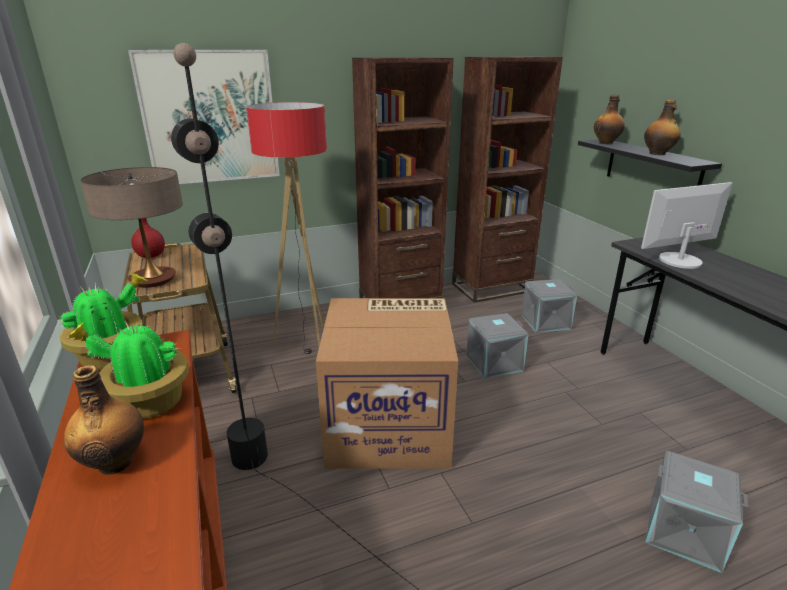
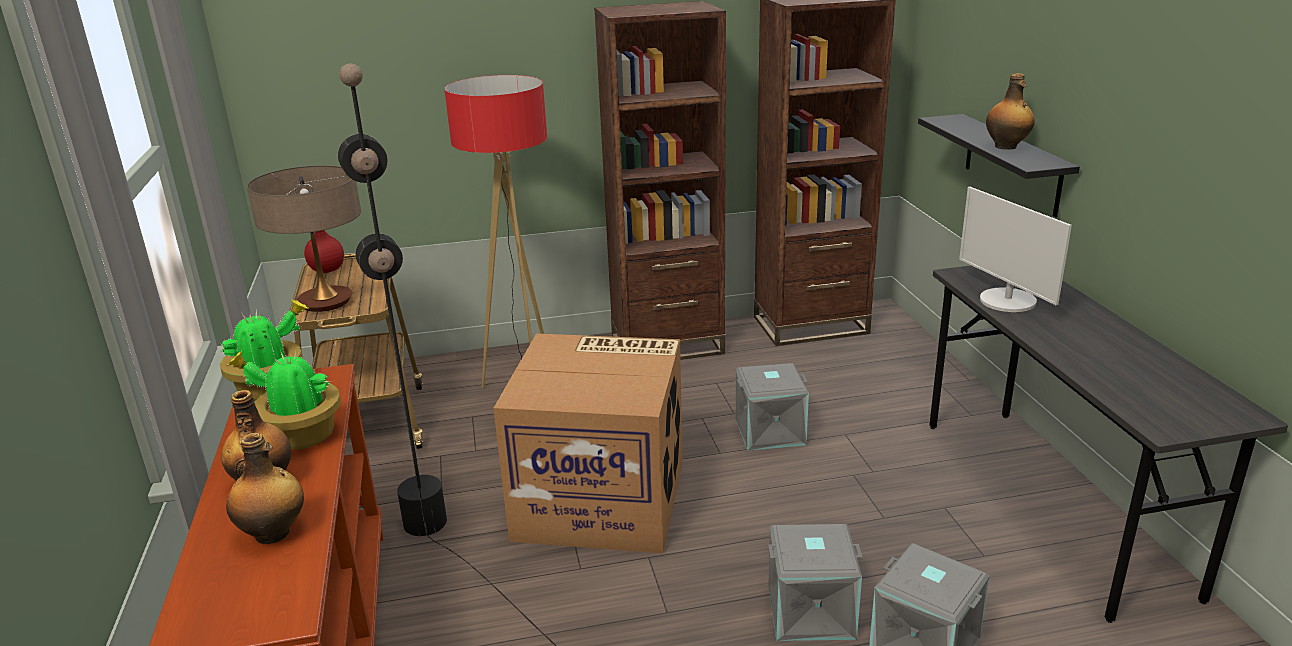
camera: 10 degrees right, 0 degrees up
picture [128,50,280,184] -> none
grey storage box [521,279,577,332] -> grey storage box moved to [768,524,863,641]
bottle [594,95,625,144] -> bottle moved to [226,433,304,544]
monitor [641,182,732,269] -> monitor turned 105 degrees counterclockwise [959,187,1072,312]

